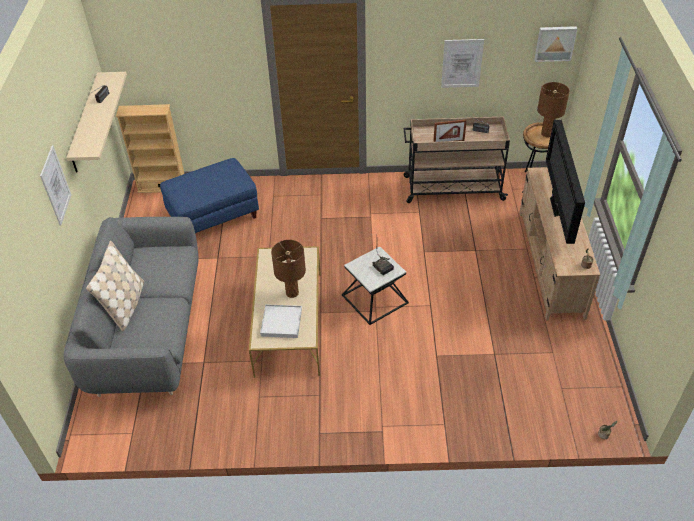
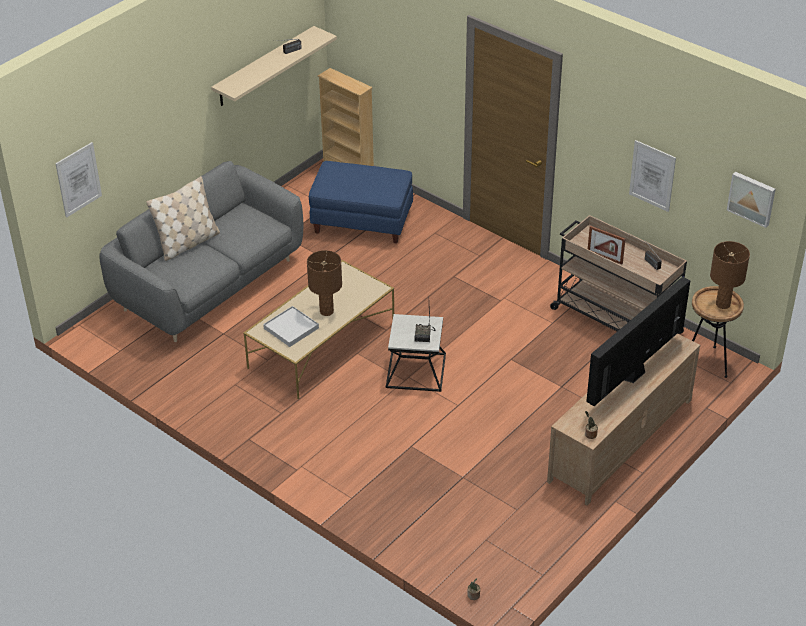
camera: 40 degrees right, 5 degrees down
picture [40,146,71,225] -> picture moved to [55,142,102,217]

